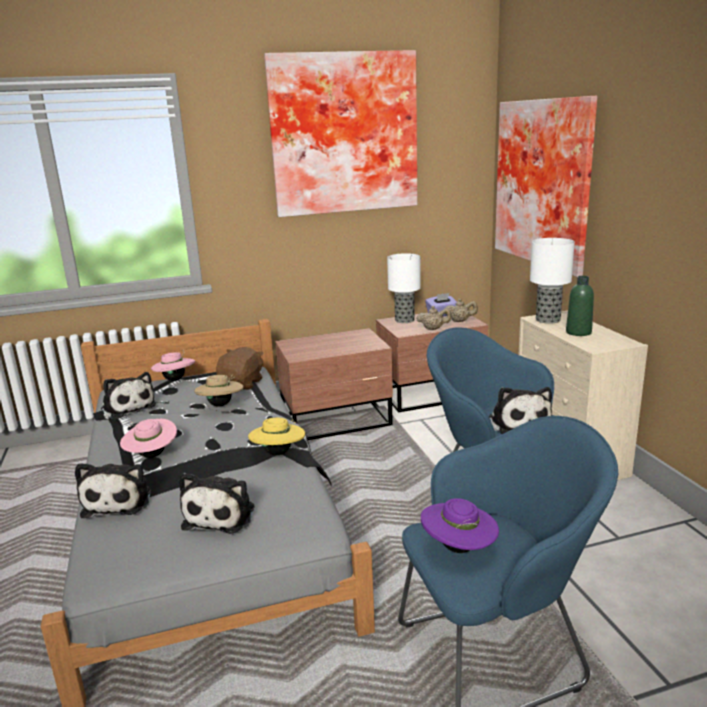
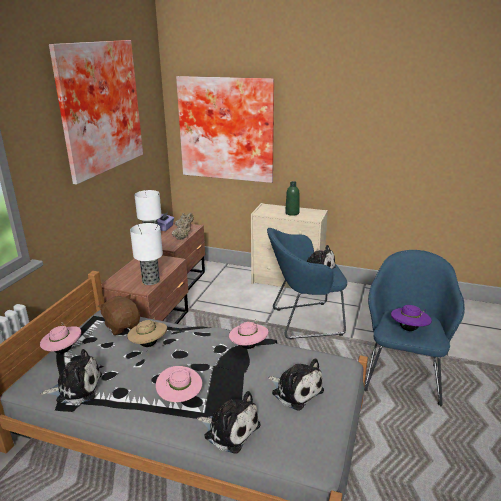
camera: 55 degrees left, 5 degrees up
yellow hat [248,417,305,455] -> pink hat [229,321,269,349]
table lamp [530,238,575,324] -> table lamp moved to [130,223,163,285]

